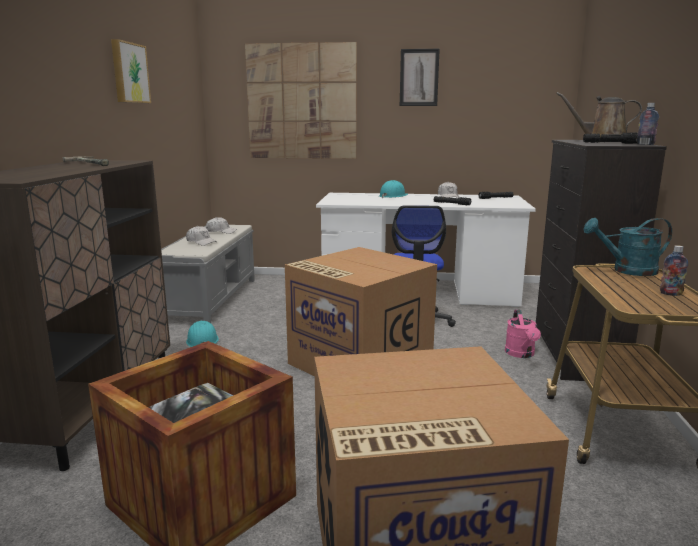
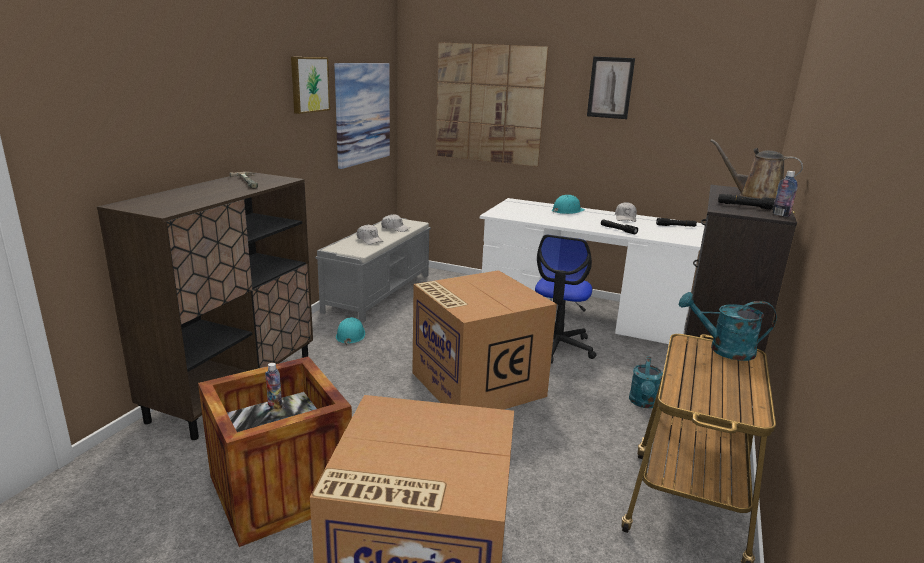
camera: 15 degrees right, 5 degrees up
pink watering can [505,309,541,358] -> turquoise watering can [629,356,663,408]
bottle [660,245,688,296] -> bottle moved to [265,363,282,409]
none -> picture [334,63,390,169]

